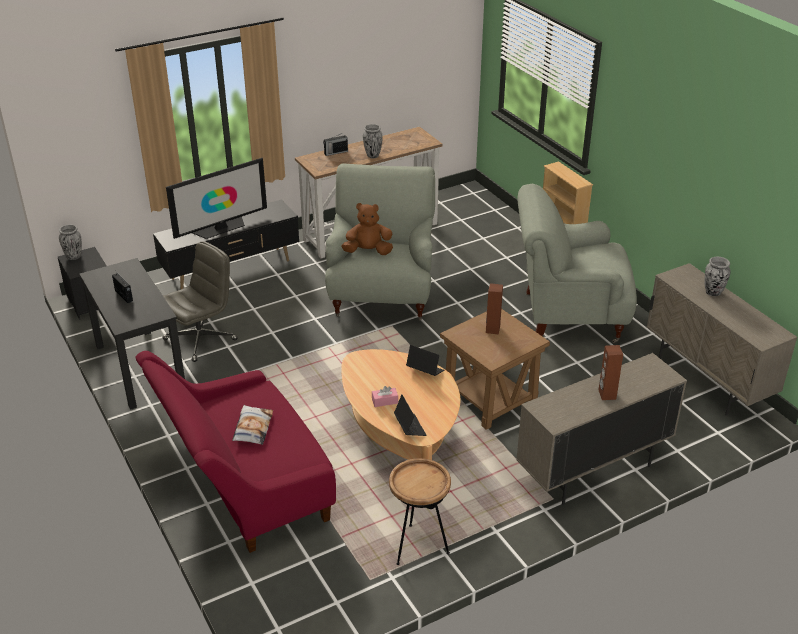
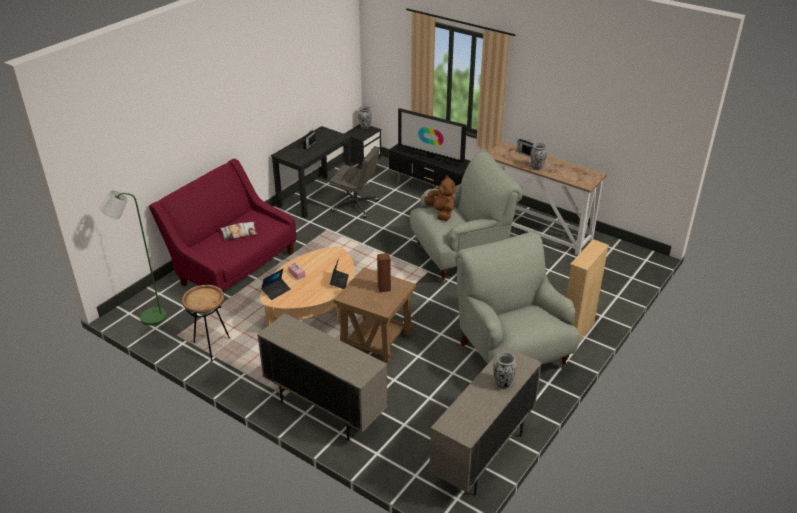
camera: 65 degrees right, 0 degrees up
brown speaker [598,345,623,400] -> none
none -> green floor lamp [99,190,167,325]

